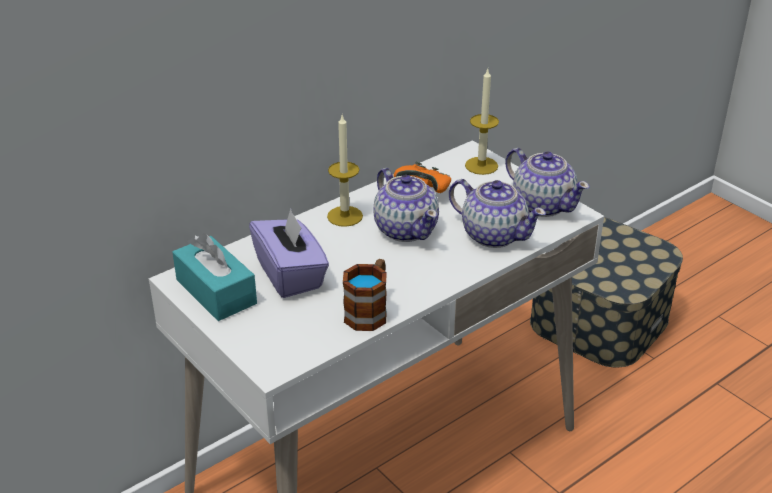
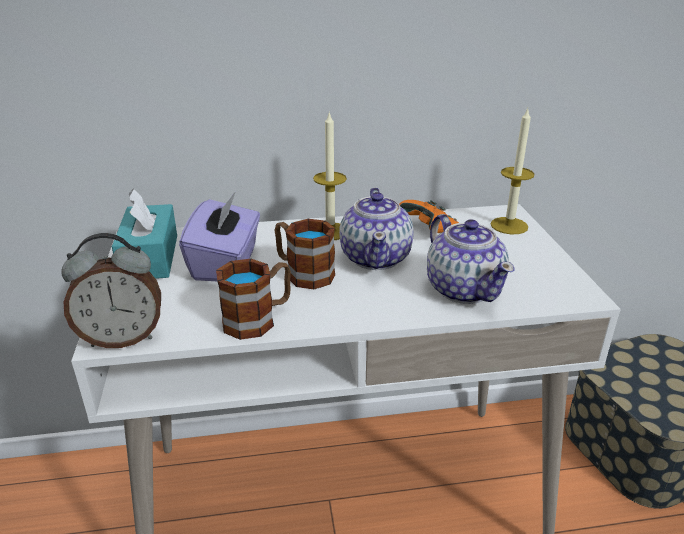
camera: 30 degrees right, 5 degrees down
teapot [505,148,590,217] -> none
none -> alarm clock [61,233,161,348]
none -> mug [275,219,335,289]

